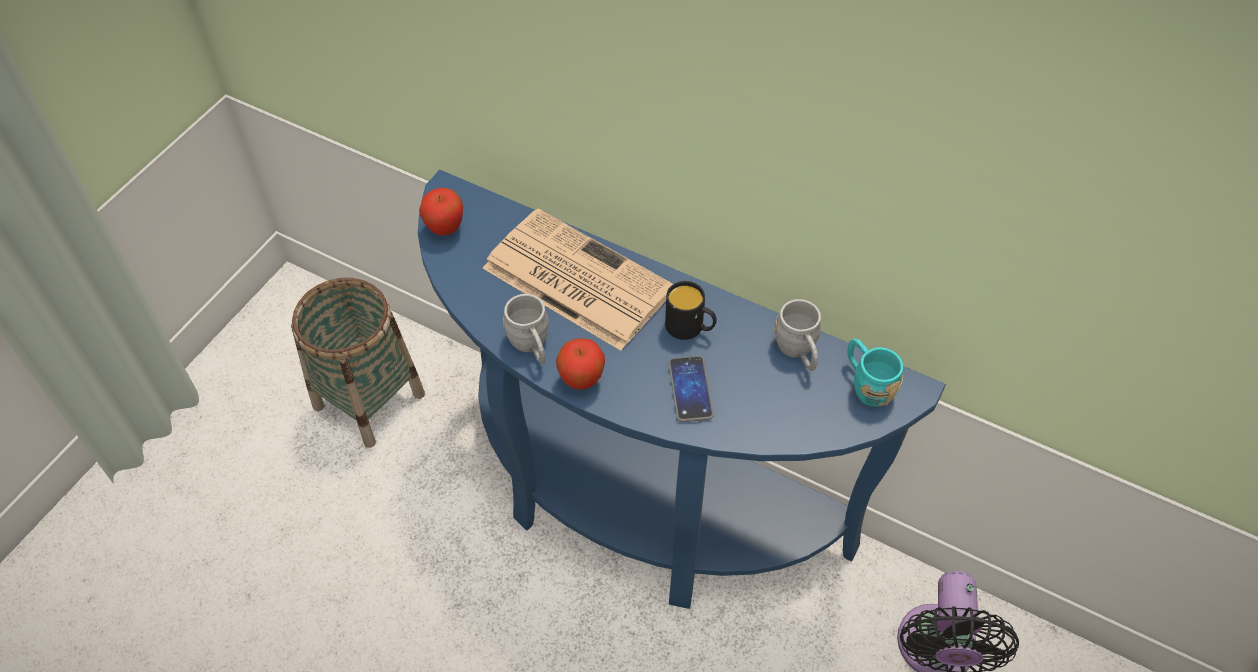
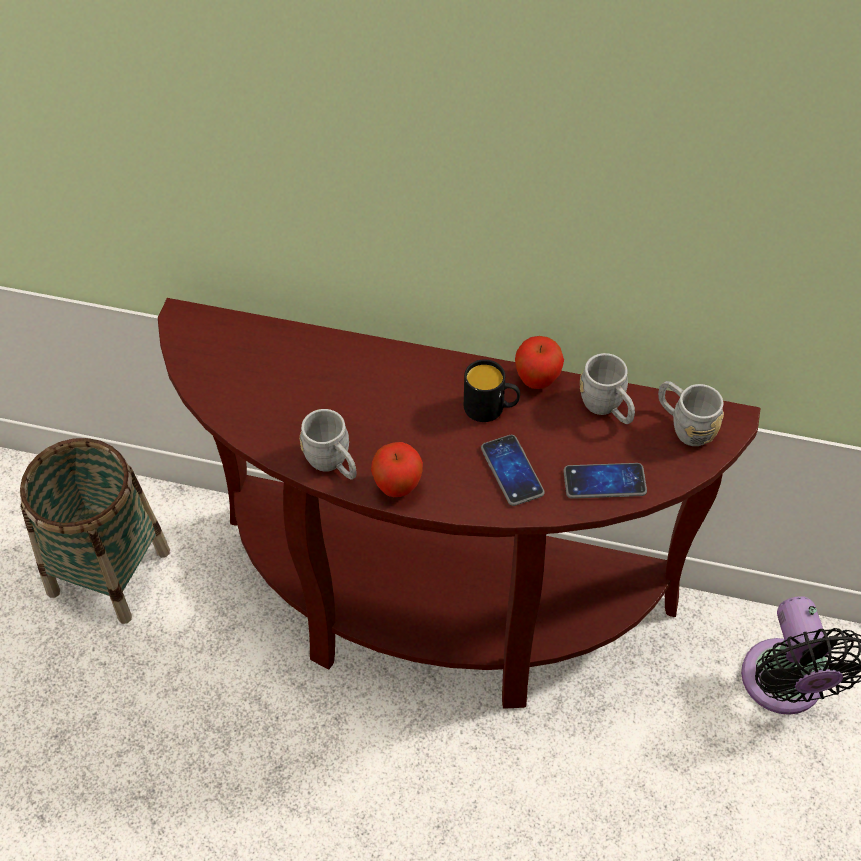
camera: 15 degrees left, 0 degrees up
blue console table [418,170,946,609] -> brown console table [158,298,760,709]
apple [419,188,463,236] -> apple moved to [515,336,564,389]
newspaper [483,208,673,351] -> none
turquoise mug [847,338,903,407] -> grey mug [658,381,724,446]
none -> phone [563,463,647,499]

